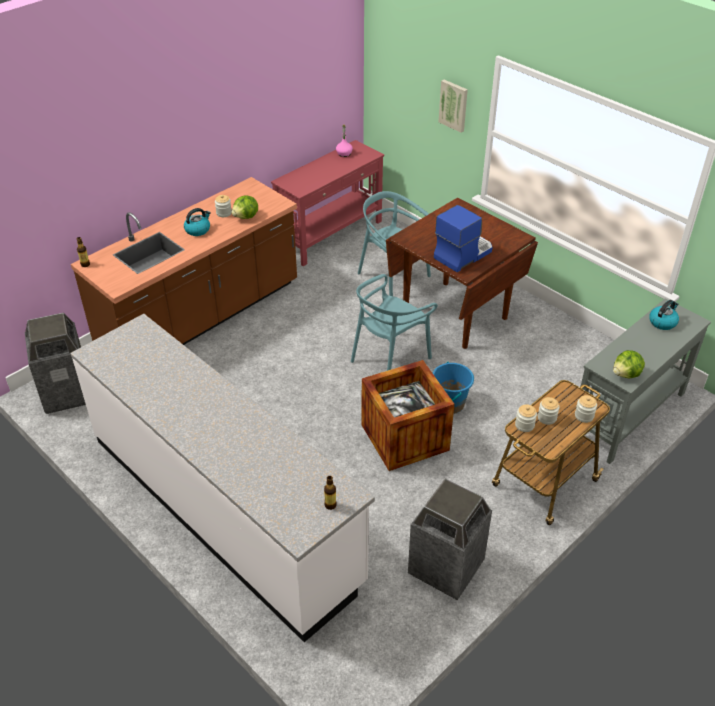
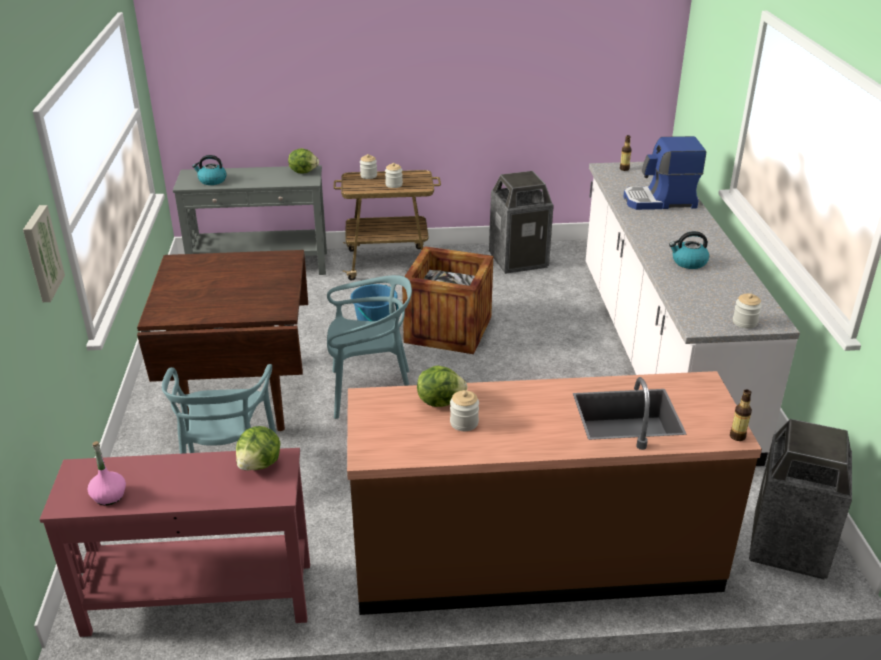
camera: 140 degrees left, 10 degrees down
kettle [184,208,211,236] -> kettle moved to [669,231,709,269]
coffee machine [434,205,492,272] -> coffee machine moved to [623,136,706,210]
jar [515,404,537,432] -> jar moved to [733,293,762,329]
none -> lettuce [236,426,280,471]

